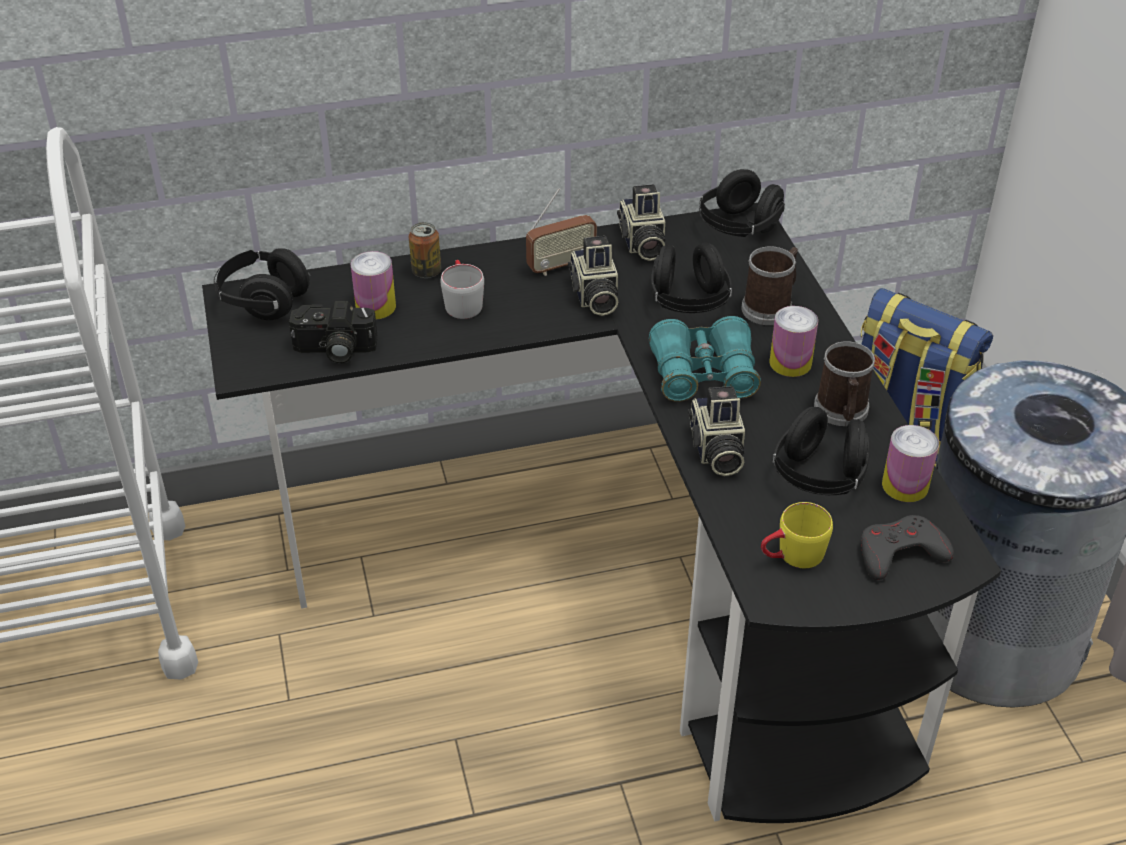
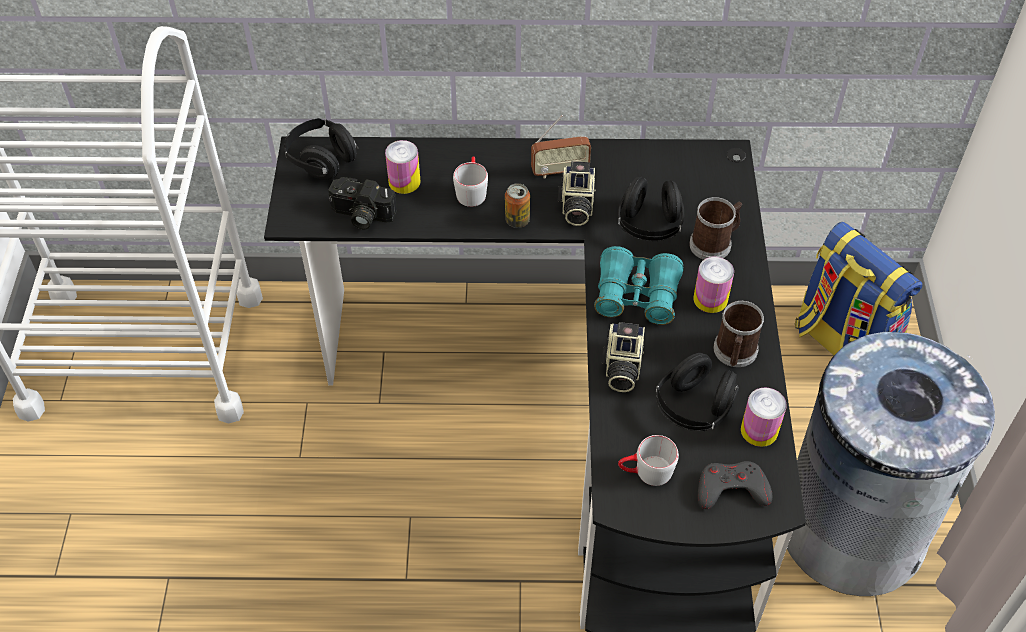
camera: 15 degrees right, 10 degrees up
can [408,222,441,278] -> can moved to [505,183,530,228]
camera [617,184,665,261] -> none
black headphones [699,169,785,237] -> none
yellow mug [761,502,833,568] -> grey mug [618,435,679,486]

